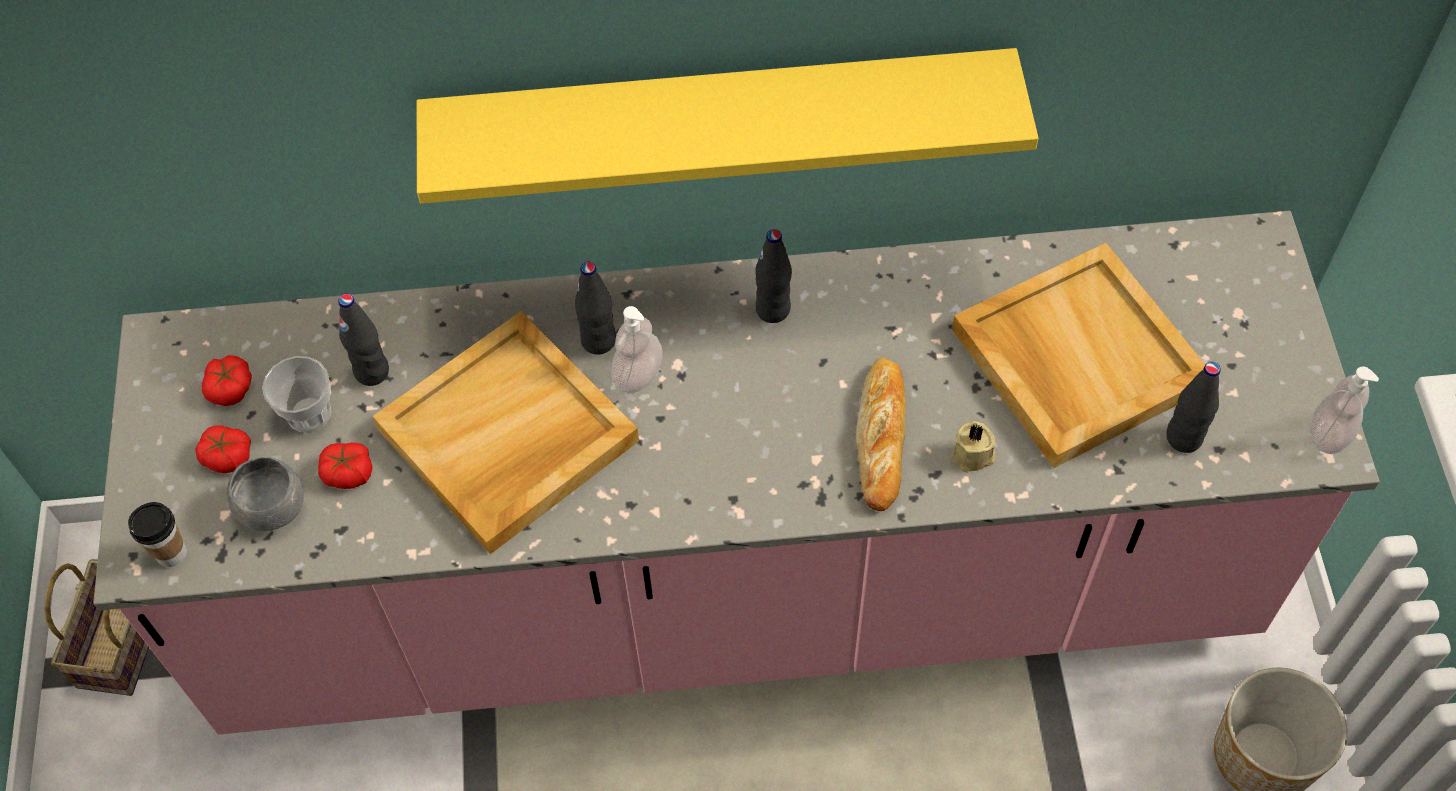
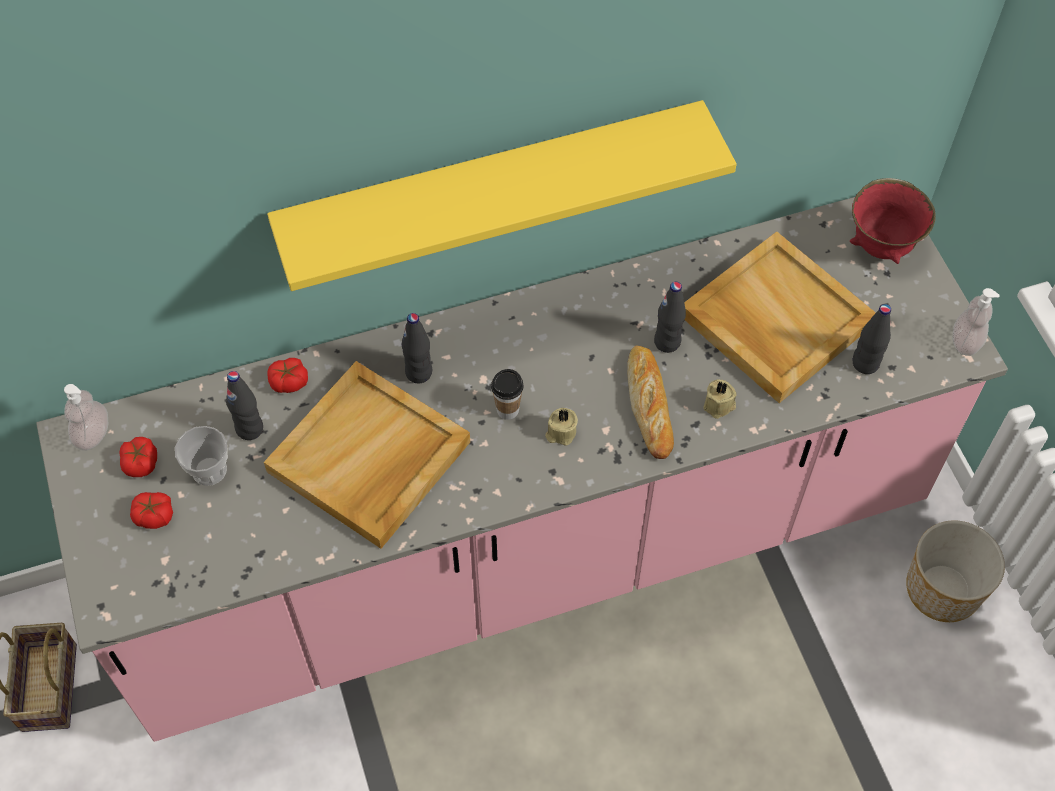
camera: 15 degrees left, 0 degrees up
cup [128,502,187,567] -> cup moved to [491,369,524,420]
grey bowl [226,457,304,531] -> none
tomato [318,442,373,489] -> tomato moved to [267,358,308,393]
soap dispenser [611,306,663,394] -> soap dispenser moved to [64,384,108,451]
black bottle [755,229,792,323] -> black bottle moved to [654,282,686,353]
none -> beige candle [545,408,578,446]
none -> red bowl [850,178,936,264]

